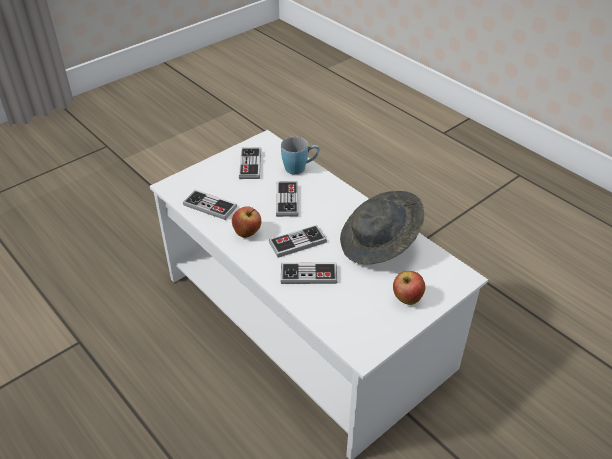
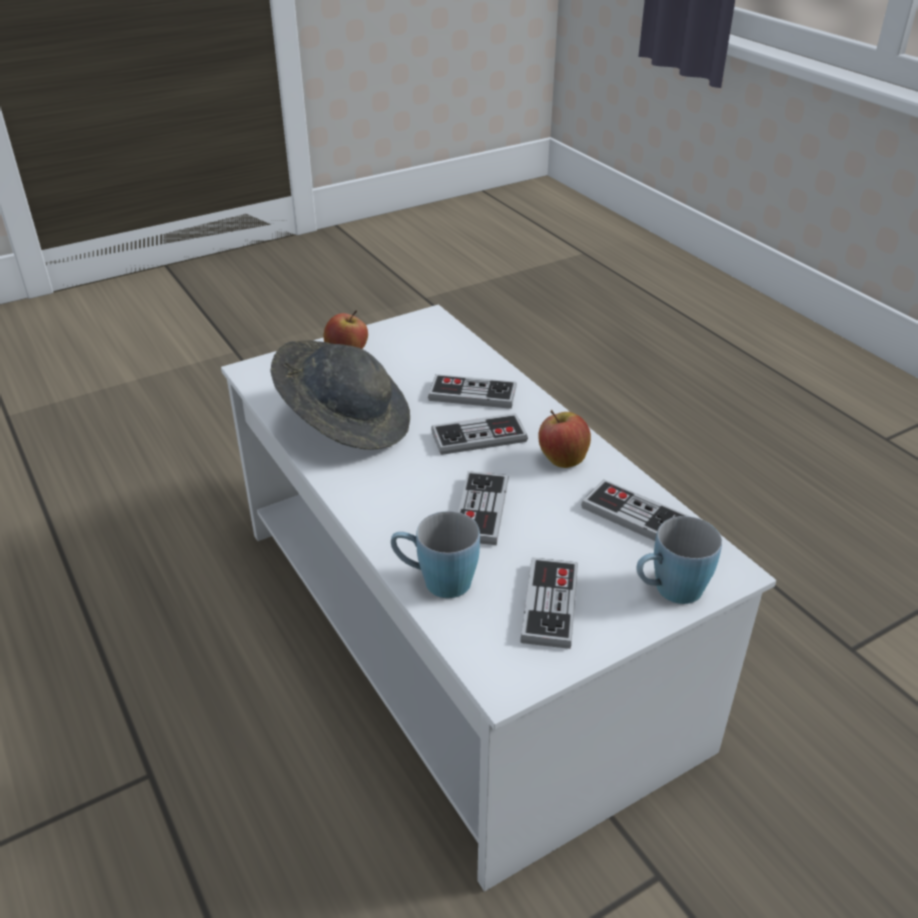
camera: 170 degrees left, 5 degrees down
none -> blue mug [637,516,722,604]

